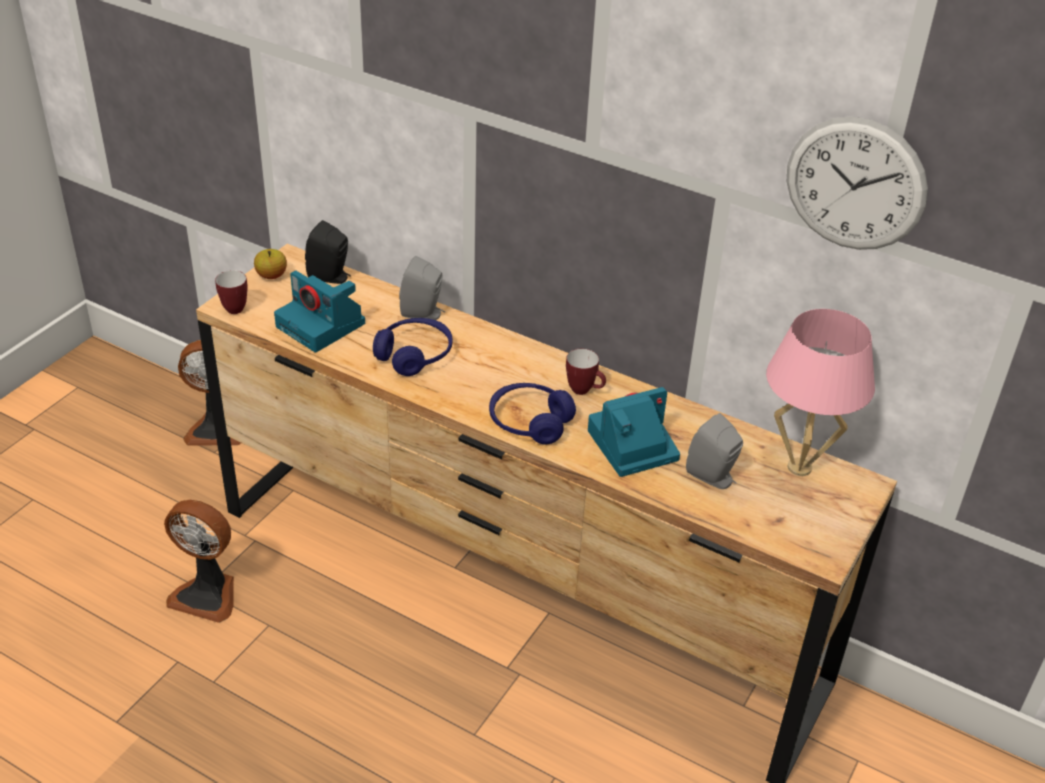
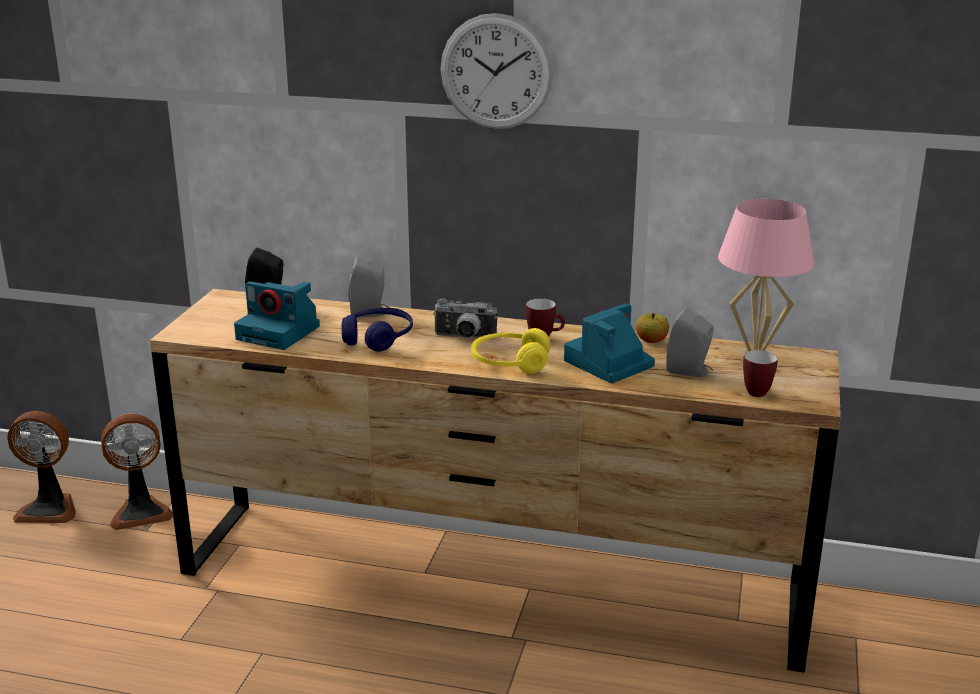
camera: 15 degrees left, 15 degrees down
fan [164,500,234,623] -> fan moved to [7,411,76,523]
mug [215,270,248,314] -> mug moved to [743,350,778,397]
apple [254,249,287,279] -> apple moved to [636,313,669,343]
blue headphones [489,383,576,444] -> yellow headphones [471,328,550,374]
wall clock [787,116,928,250] -> wall clock moved to [440,13,553,129]
none -> camera [433,298,497,339]

